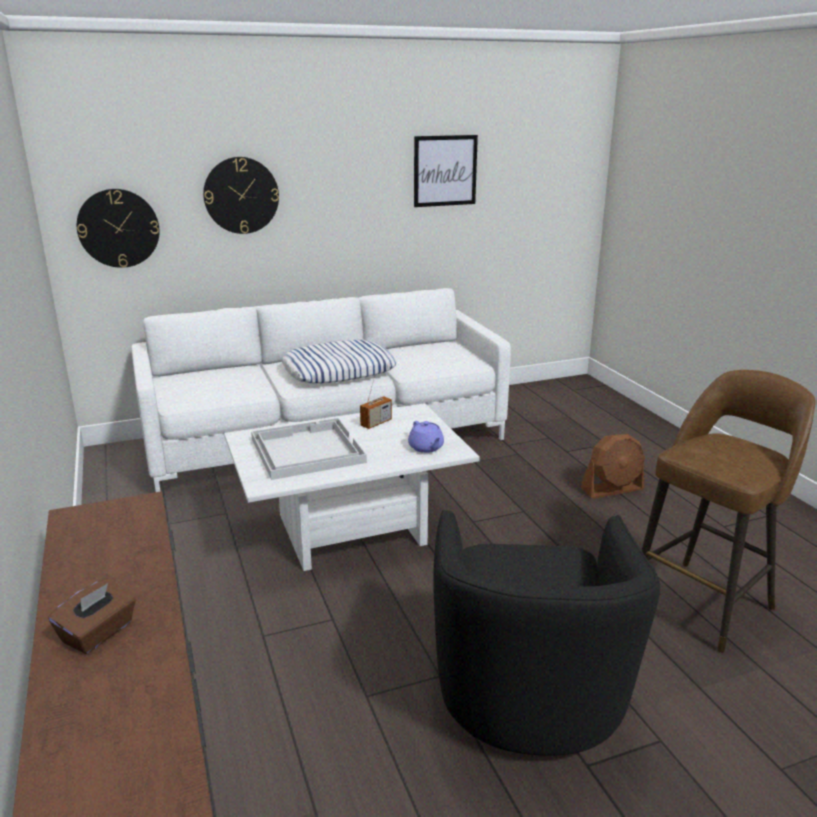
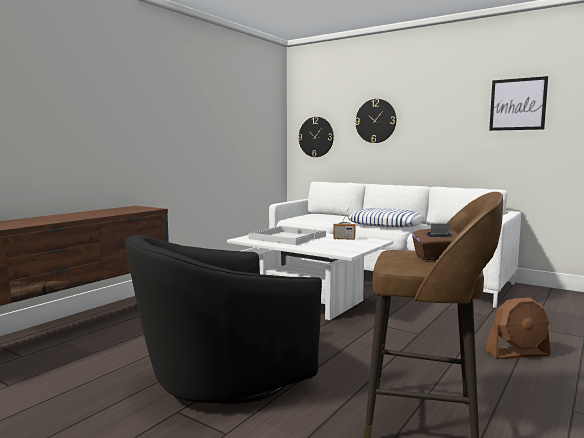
camera: 55 degrees right, 15 degrees down
brown tissue box [48,579,136,654] -> brown tissue box moved to [412,223,458,260]
purple teapot [408,421,444,453] -> none
brown fan [581,434,645,499] -> brown fan turned 45 degrees counterclockwise [486,298,551,359]

